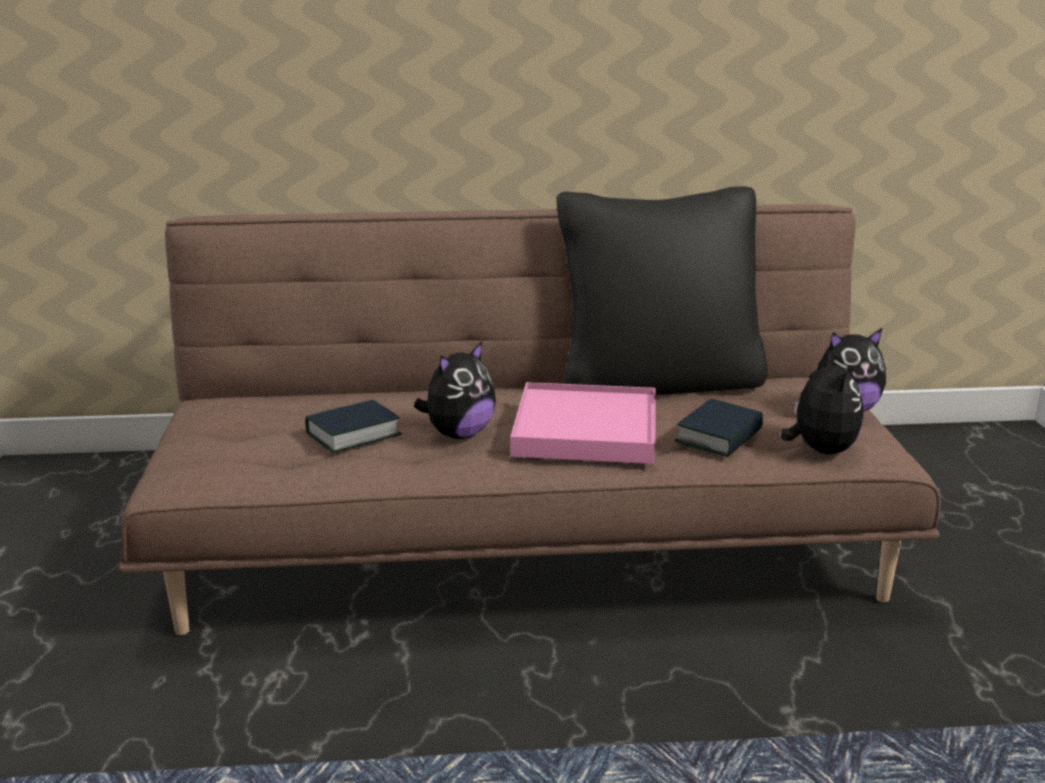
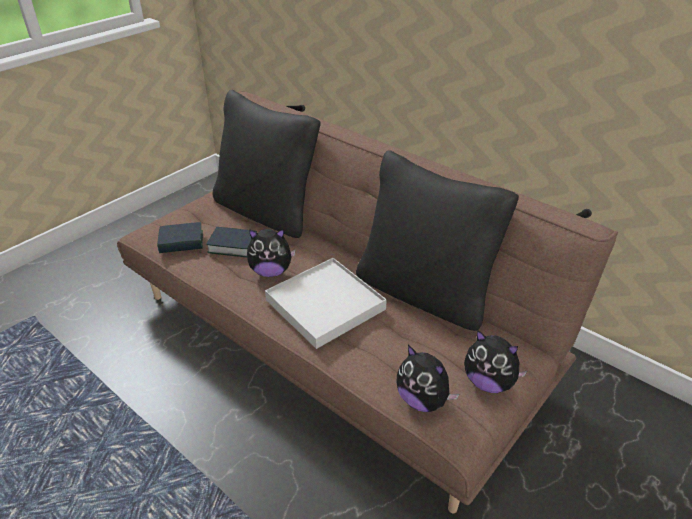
camera: 45 degrees right, 15 degrees up
pink tray [511,382,656,464] -> white tray [265,258,387,349]
book [675,399,764,457] -> book moved to [157,222,203,253]
plush toy [781,352,863,455] -> plush toy turned 90 degrees clockwise [397,345,459,412]
none -> black pillow [212,90,321,238]

